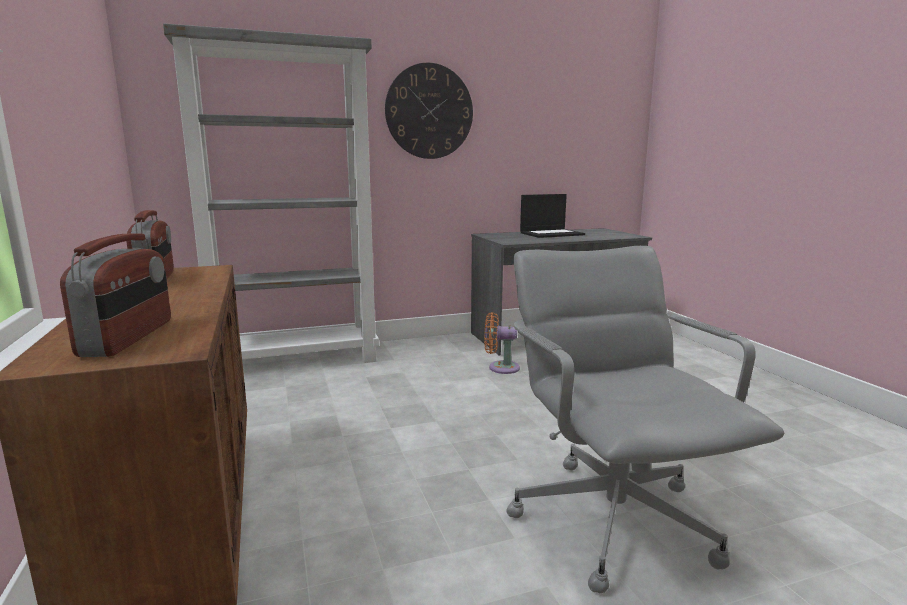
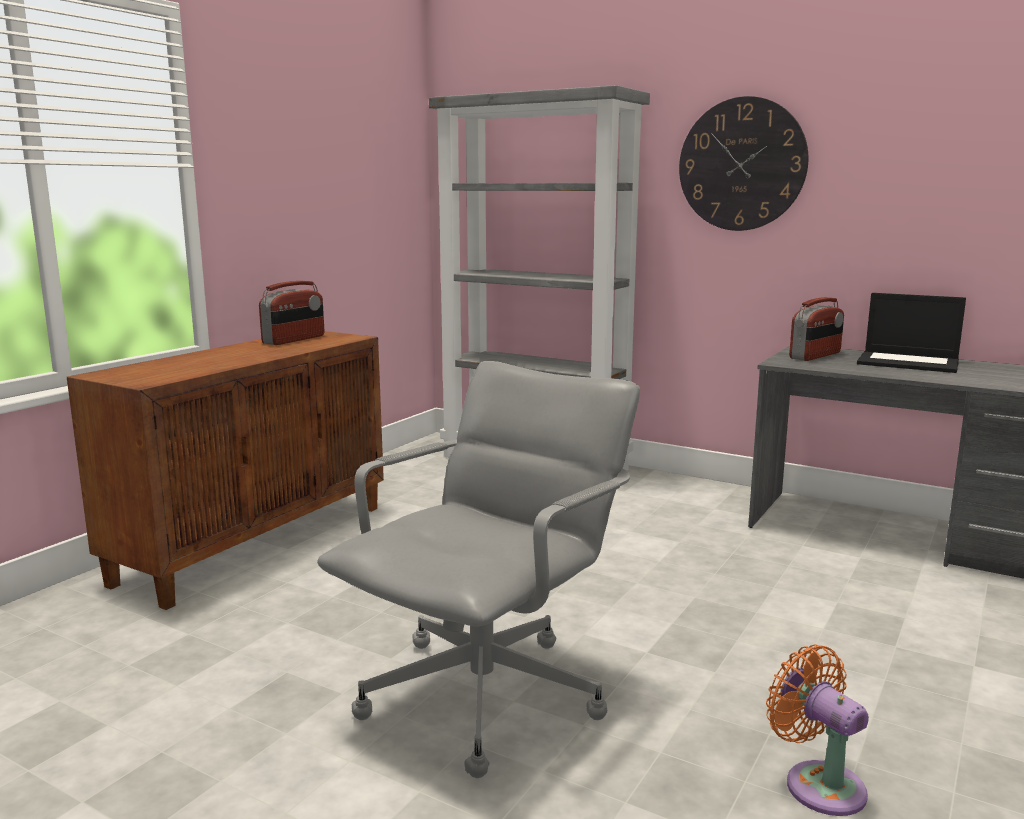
camera: 50 degrees right, 0 degrees up
radio [60,233,171,357] -> radio moved to [789,297,844,361]
orange fan [484,312,520,374] -> orange fan moved to [766,644,869,816]

